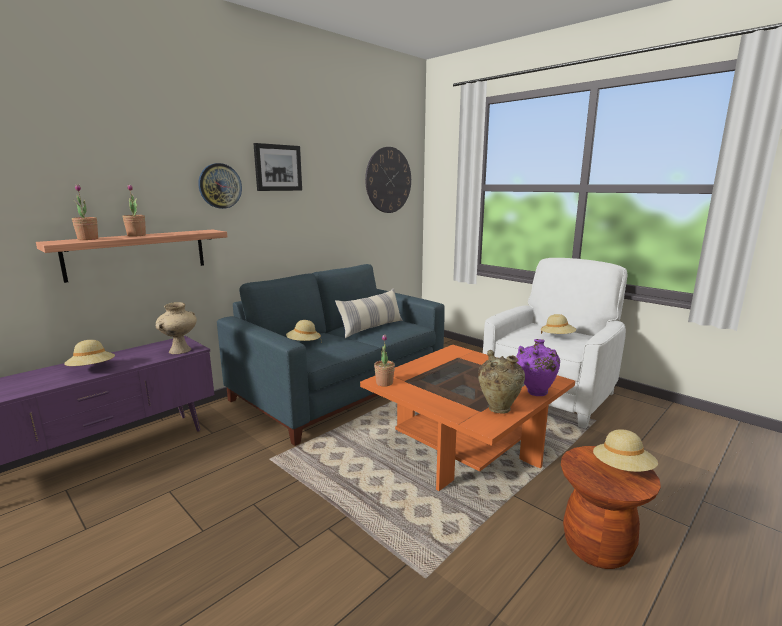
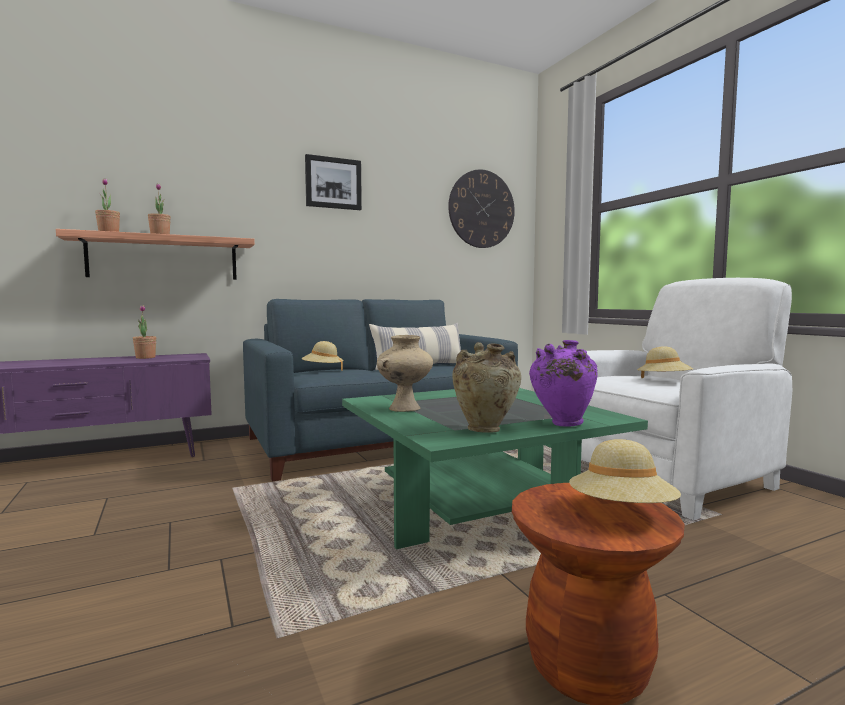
camera: 20 degrees right, 10 degrees down
beige hat [64,340,115,366] -> none
beige vase [156,302,197,354] -> beige vase moved to [377,335,433,412]
wall clock [198,163,242,209] -> none
orange coffee table [360,345,575,491] -> green coffee table [342,388,648,549]
potted plant [374,334,395,387] -> potted plant moved to [133,305,156,359]

